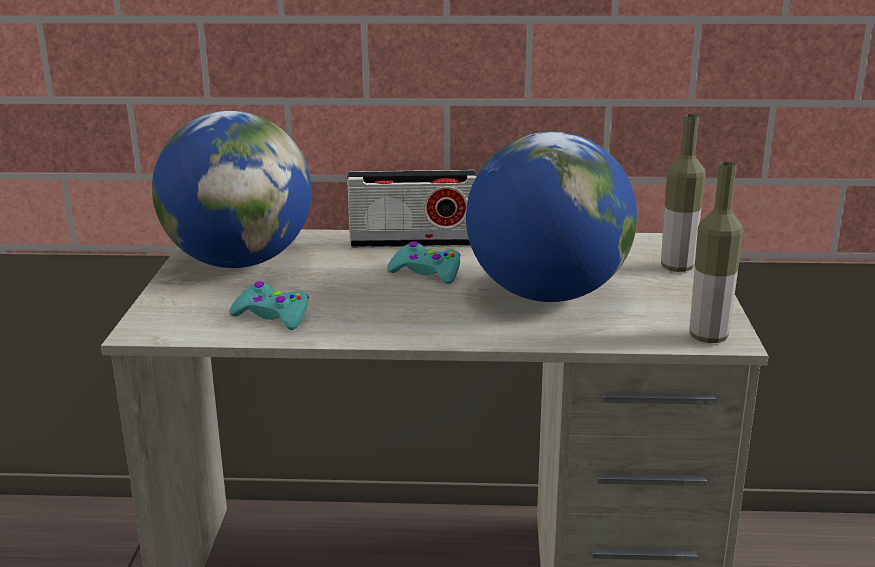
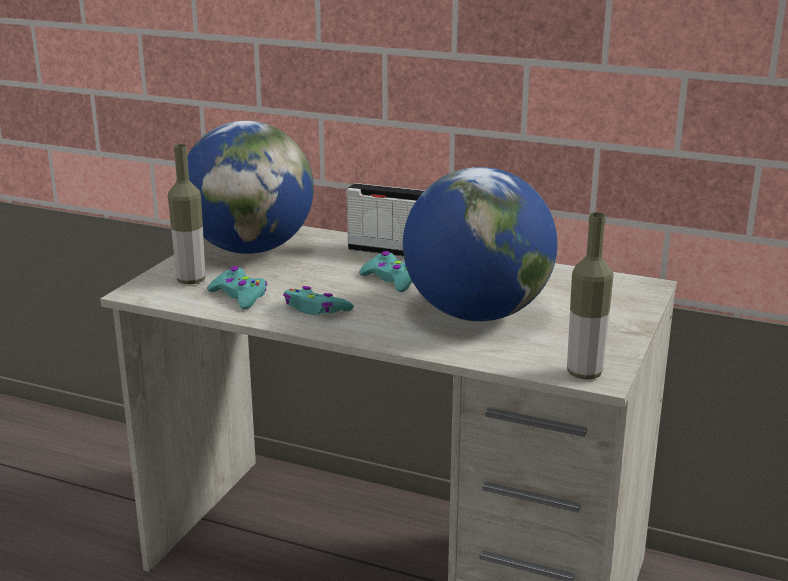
camera: 20 degrees right, 0 degrees up
bottle [661,114,706,272] -> bottle moved to [168,144,206,284]
none -> turquoise game controller [283,286,354,315]

